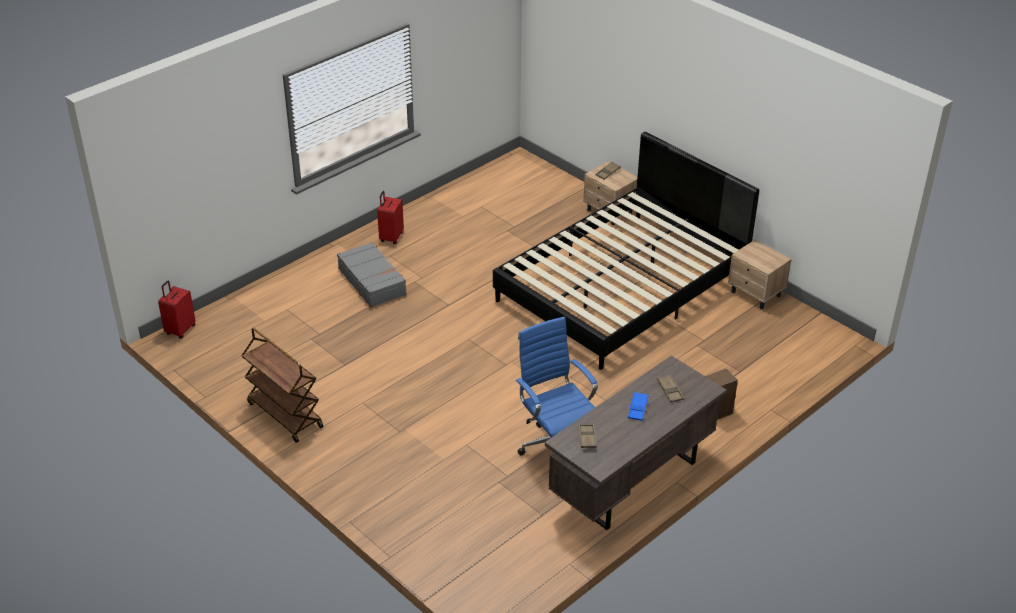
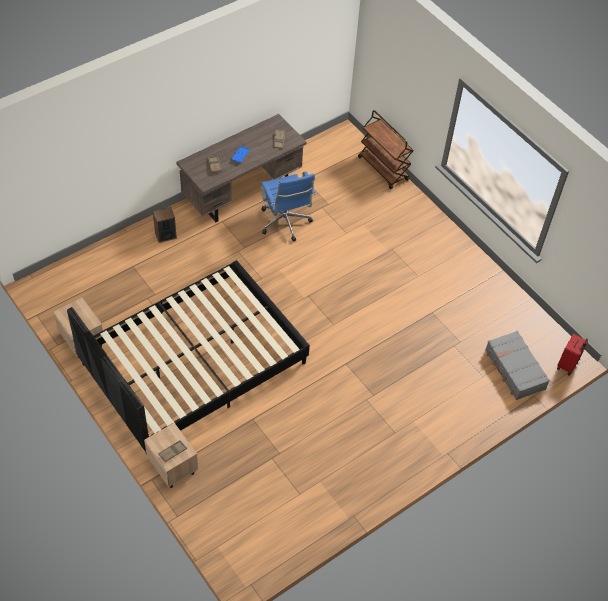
camera: 175 degrees left, 15 degrees up
brown cart [241,328,323,443] -> brown cart moved to [358,110,414,189]
grey suitcase [337,242,406,307] -> grey suitcase moved to [485,331,550,400]
red suitcase [377,191,404,244] -> none

